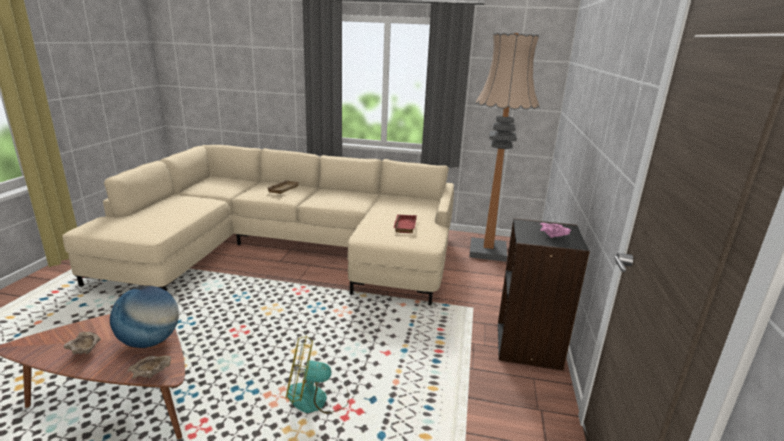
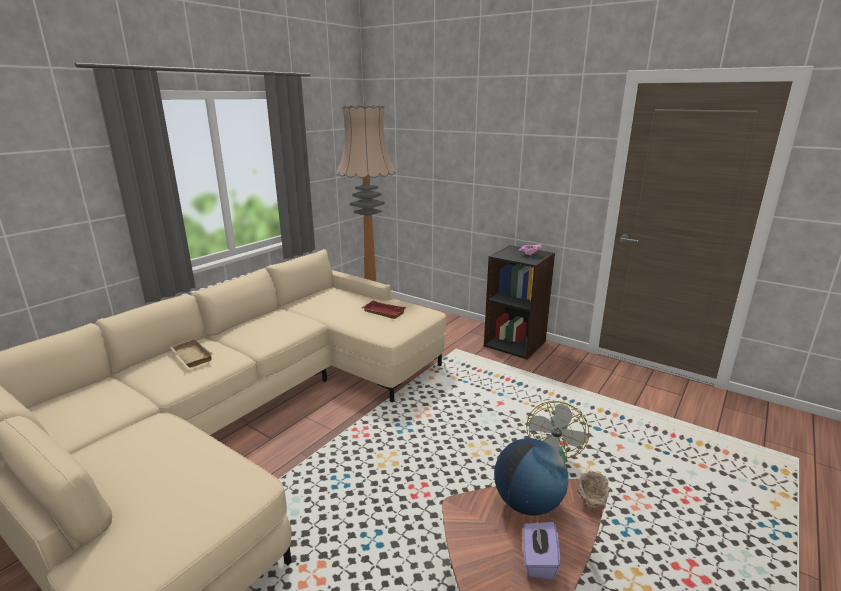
camera: 65 degrees left, 0 degrees up
beige bowl [64,332,101,354] -> purple tissue box [523,522,560,580]

